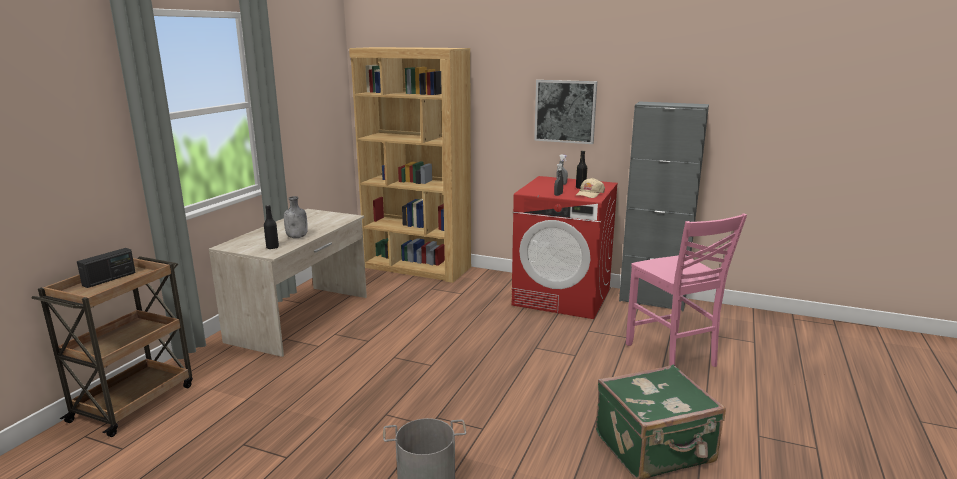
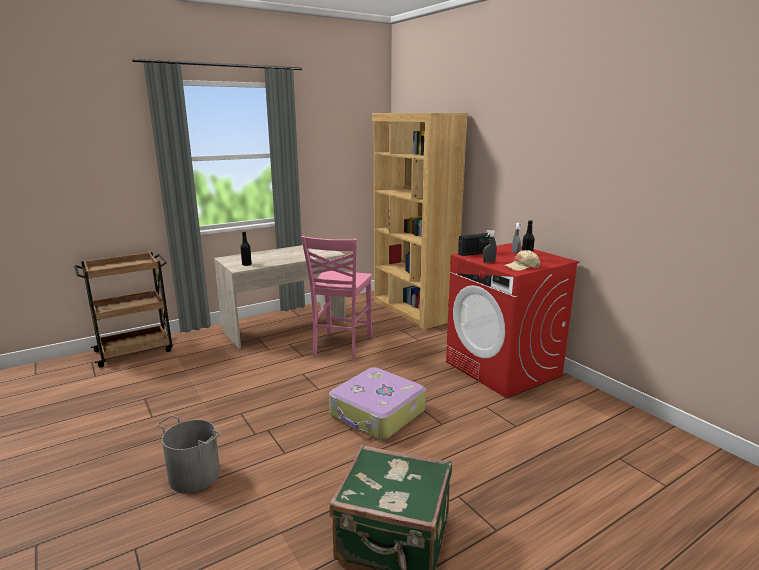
camera: 35 degrees right, 0 degrees up
radio [77,248,136,288] -> radio moved to [458,233,490,256]
grey bottle [284,196,308,238] -> none
picture [534,80,597,144] -> none
grey cabinet [619,101,709,312] -> none
pink chair [626,213,747,367] -> pink chair moved to [301,236,372,361]
none -> suitcase [329,367,426,440]

